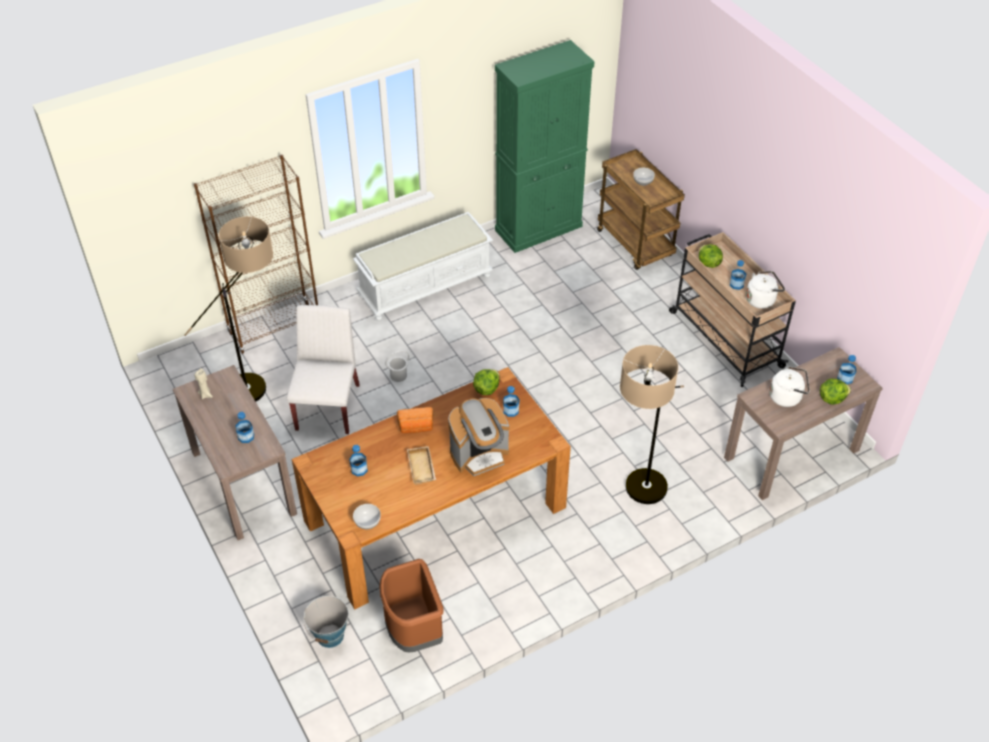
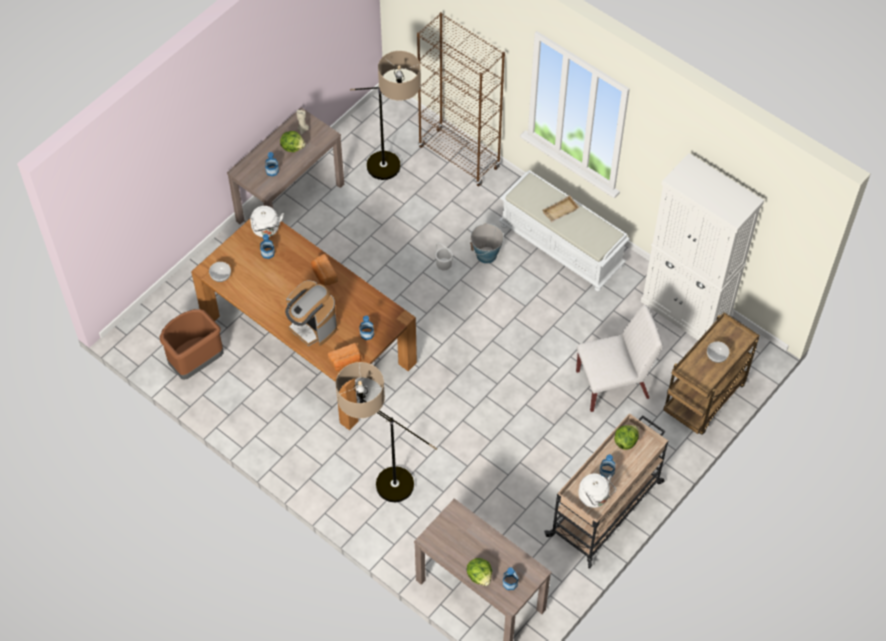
camera: 70 degrees right, 10 degrees up
white chair [287,305,360,434] -> white chair moved to [576,305,663,412]
bucket [303,596,348,648] -> bucket moved to [470,223,504,264]
beige tray [407,446,436,485] -> beige tray moved to [542,195,580,223]
lettuce [473,369,499,395] -> lettuce moved to [280,131,305,152]
green cabinet [495,40,595,253] -> white cabinet [641,153,764,340]
white kettle [769,366,810,407] -> white kettle moved to [250,206,284,237]
none -> bread [328,343,361,371]

